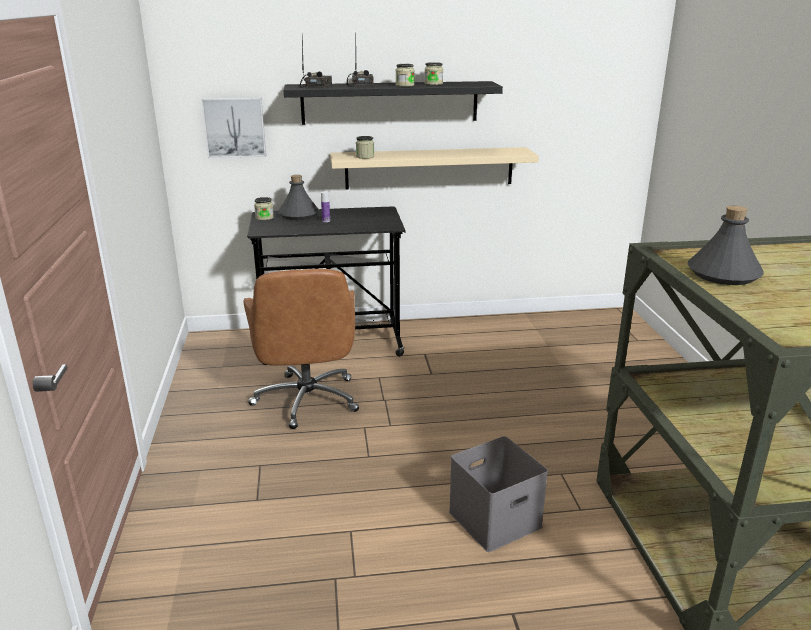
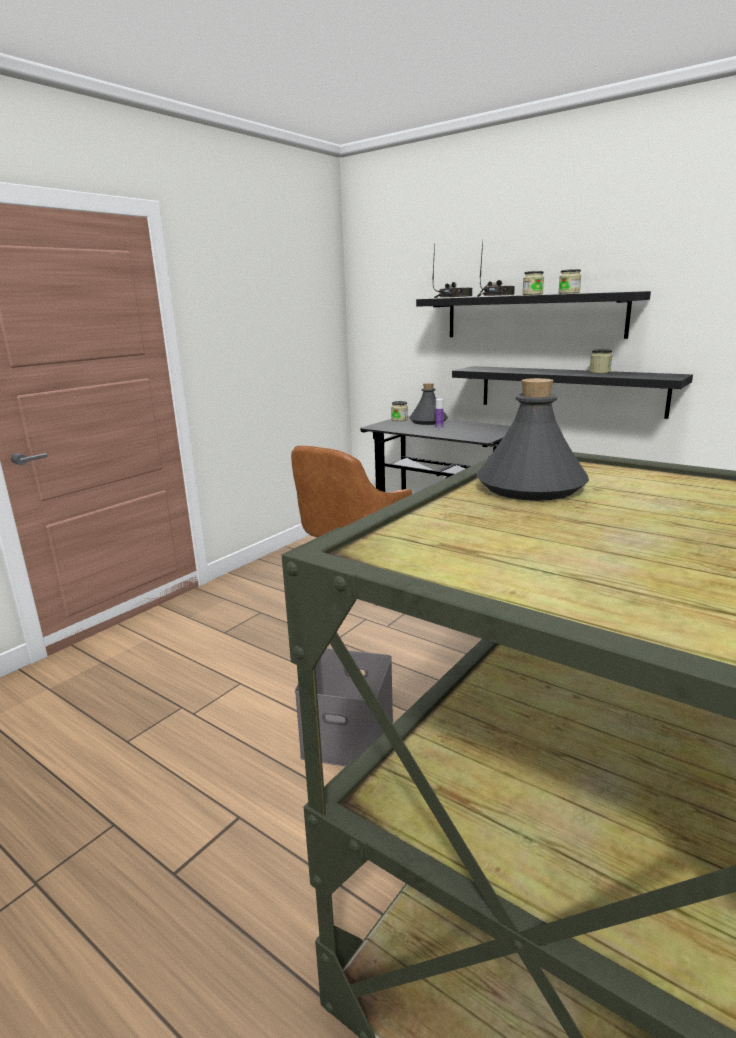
camera: 45 degrees right, 5 degrees down
picture [201,97,266,158] -> none
beige shelf [330,147,539,189] -> black shelf [452,366,693,419]
jar [356,136,374,159] -> jar moved to [589,349,612,373]

